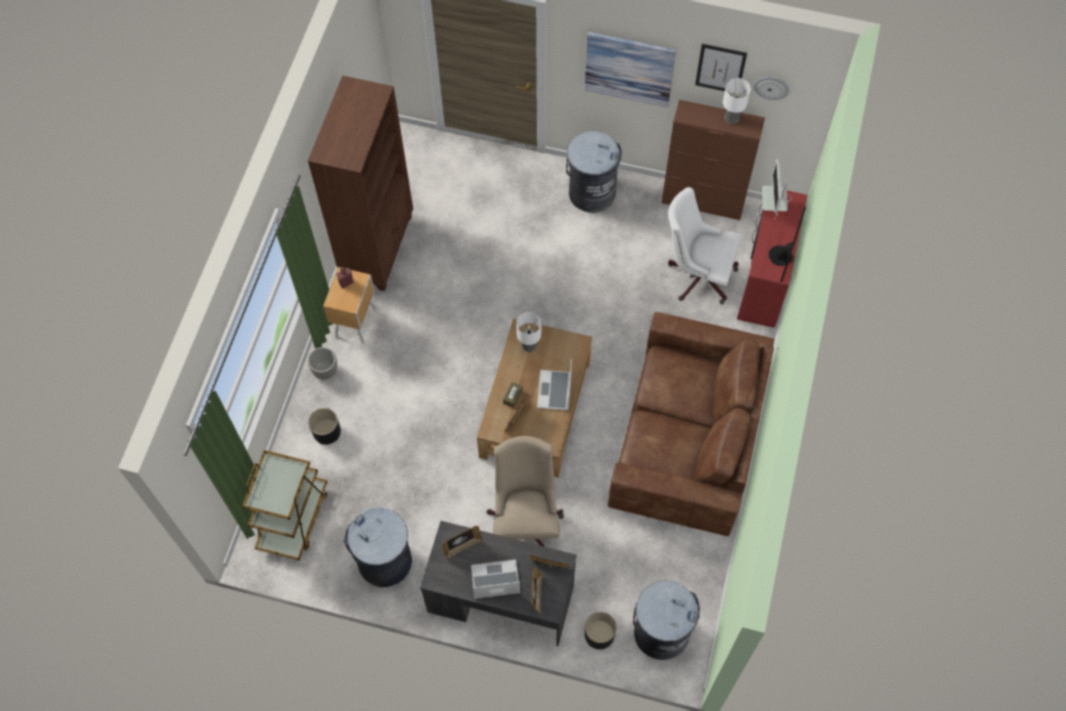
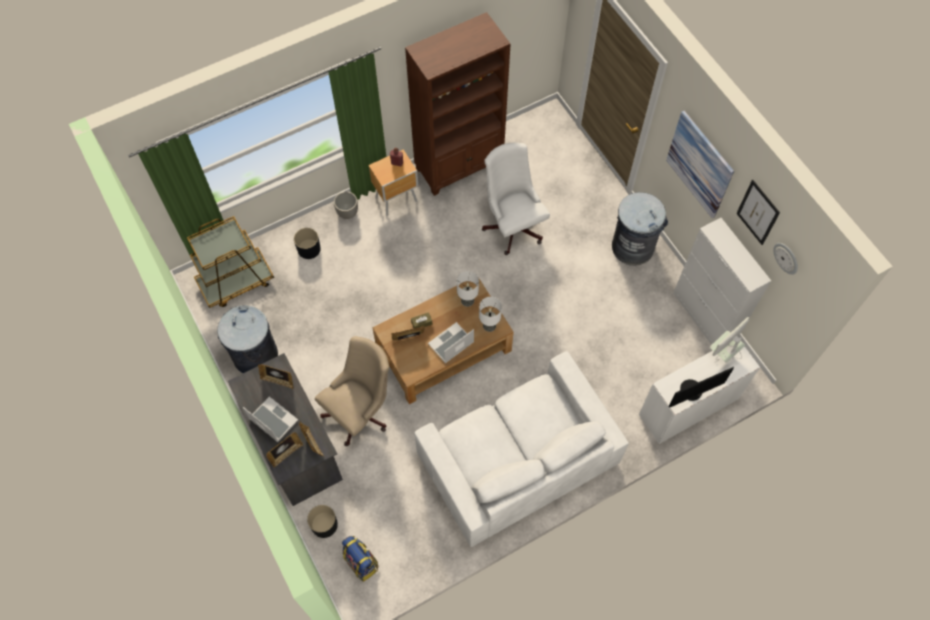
camera: 45 degrees right, 0 degrees up
brown sofa [608,312,774,536] -> white sofa [414,351,629,547]
grey trash can [633,580,700,660] -> backpack [342,536,378,582]
brown cabinet [662,100,765,220] -> white cabinet [673,218,771,345]
white office chair [668,187,741,304] -> white office chair moved to [482,143,550,255]
table lamp [723,78,751,124] -> table lamp moved to [479,297,502,332]
red desk [737,190,808,328] -> white desk [639,346,760,444]

